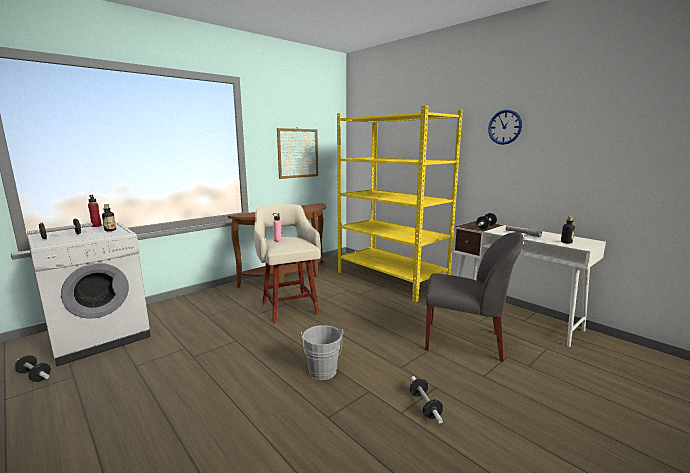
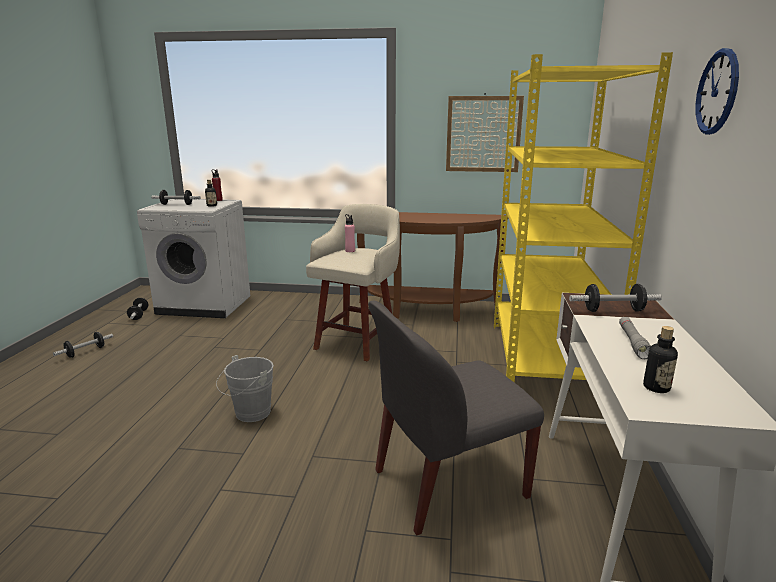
camera: 50 degrees right, 5 degrees up
dumbbell [410,376,443,423] -> dumbbell moved to [53,332,113,358]
grey chair [425,232,524,361] -> grey chair turned 90 degrees clockwise [368,301,544,536]

